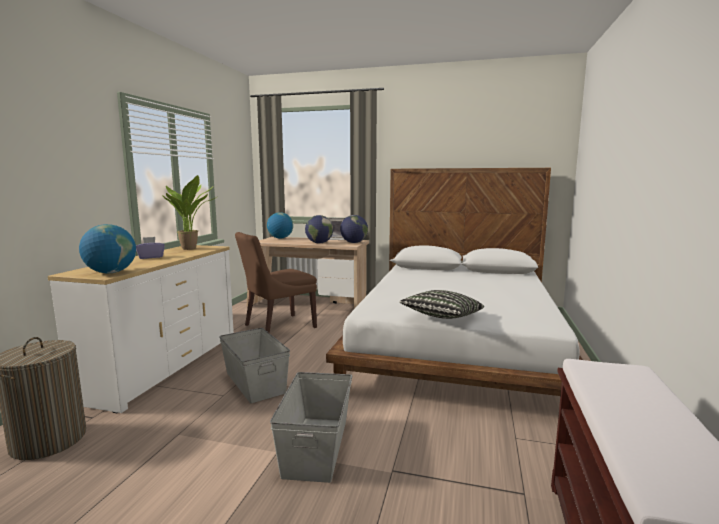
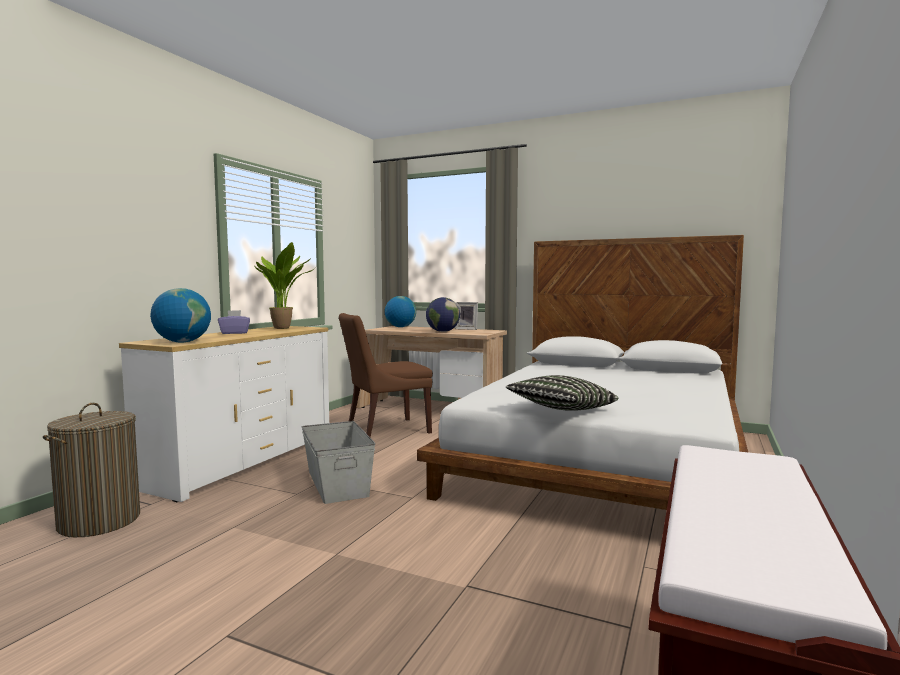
camera: 10 degrees right, 5 degrees down
grey storage box [270,372,352,483] -> none
globe [340,215,368,243] -> none

